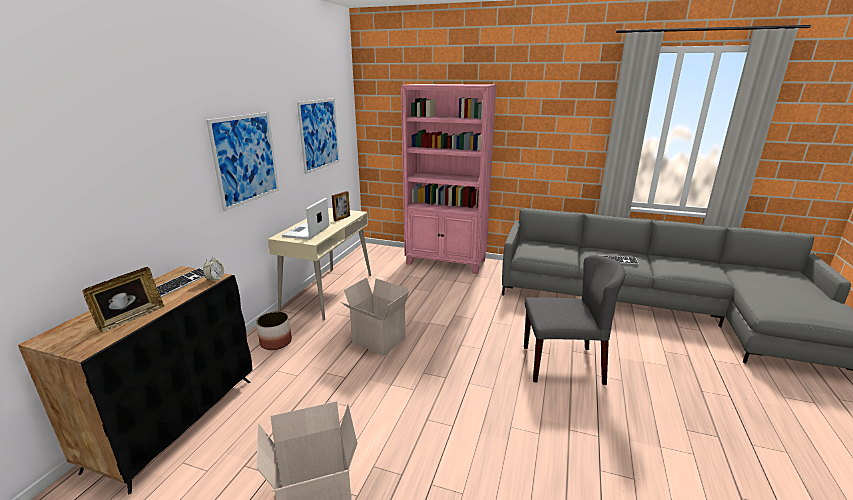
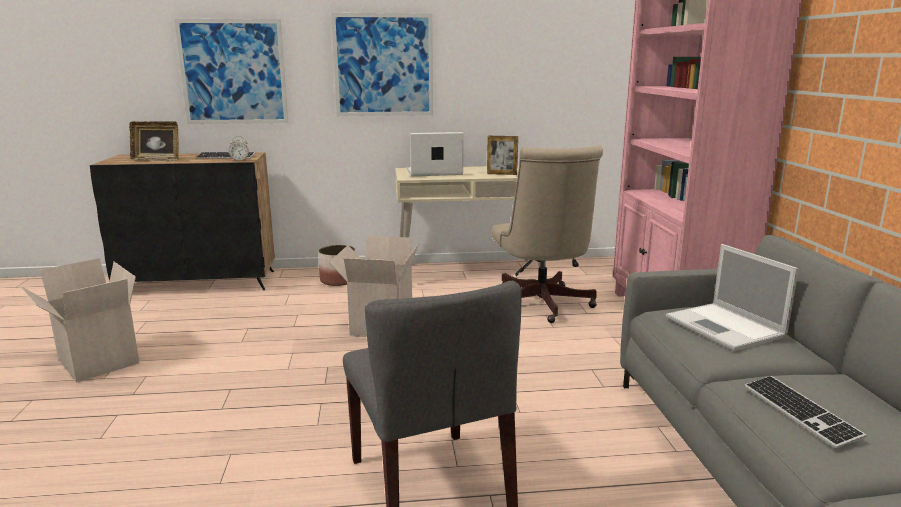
camera: 65 degrees right, 5 degrees down
picture [297,98,340,174] -> picture moved to [174,19,288,124]
none -> beige office chair [492,146,603,323]
none -> laptop [666,244,799,351]

